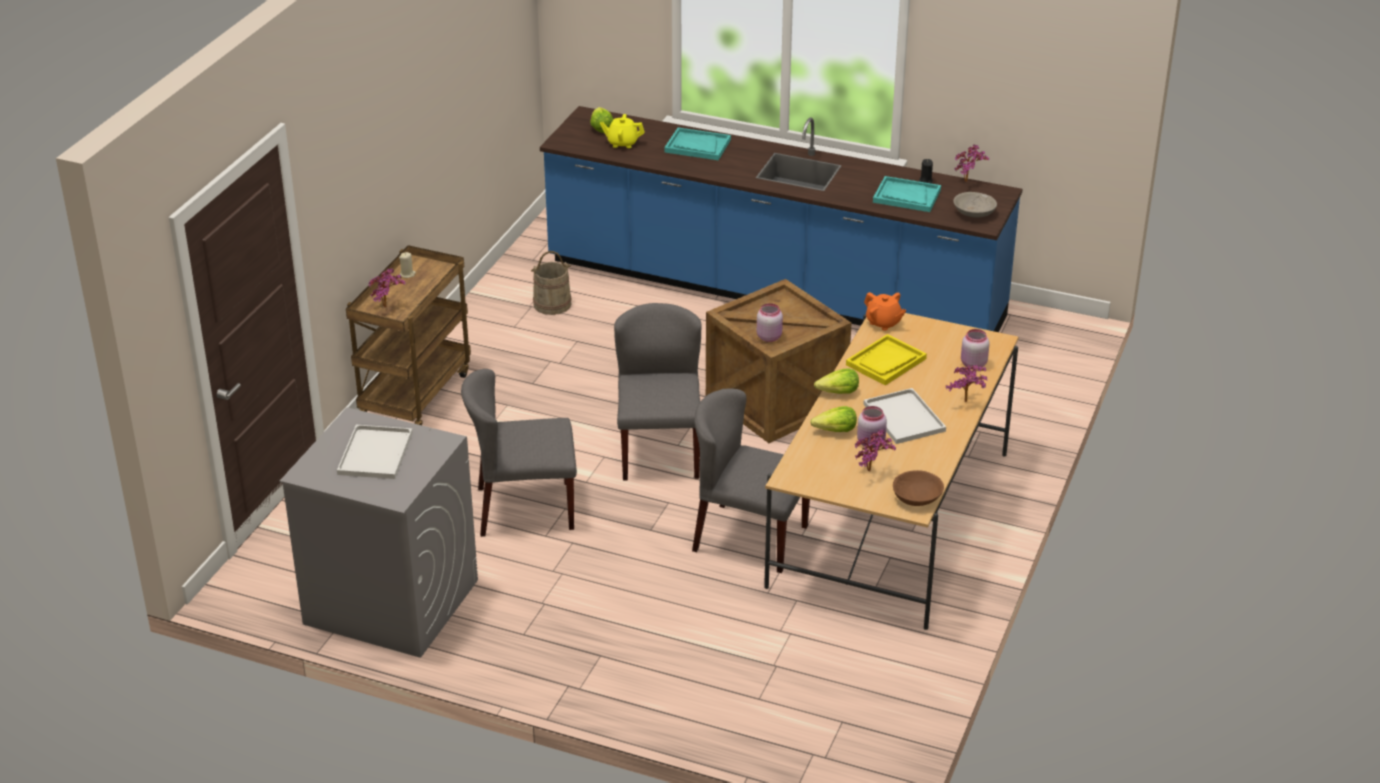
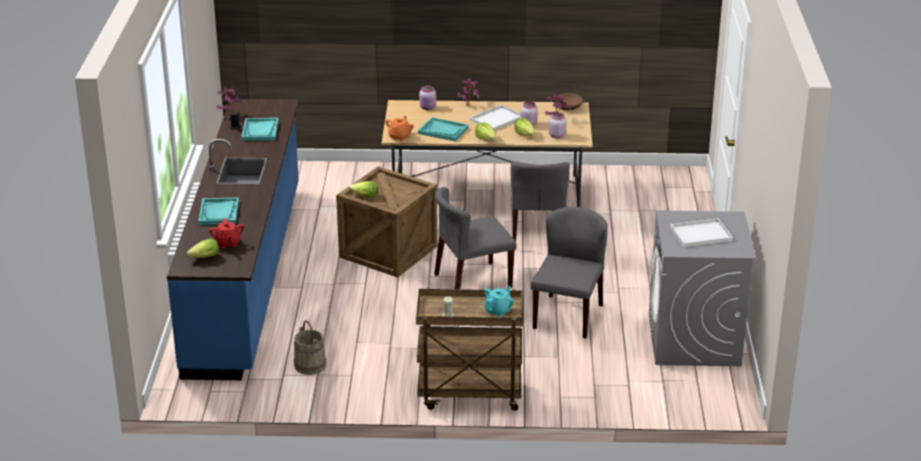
camera: 110 degrees left, 5 degrees down
potted plant [368,268,405,307] -> turquoise teapot [484,286,514,317]
grey chair [461,369,577,537] -> grey chair turned 135 degrees counterclockwise [531,207,608,338]
yellow teapot [600,114,645,148] -> red teapot [209,218,245,248]
pink jar [757,303,783,342] -> pink jar moved to [549,113,566,138]
yellow tray [846,334,927,385] -> turquoise tray [418,117,469,141]
grey bowl [953,192,997,218] -> none
none -> lettuce [349,181,378,198]

